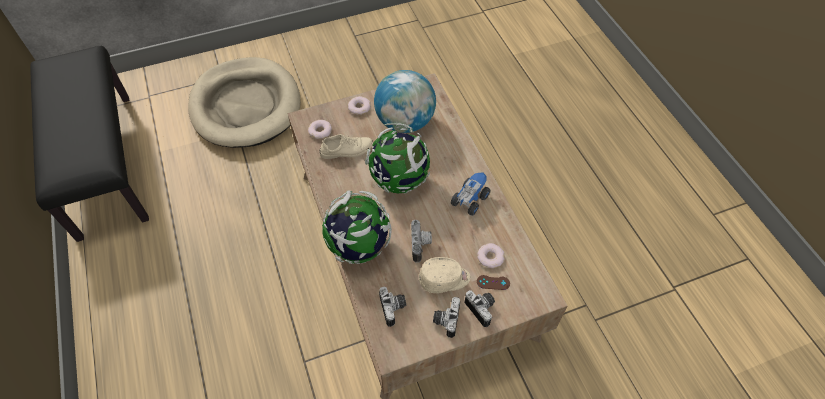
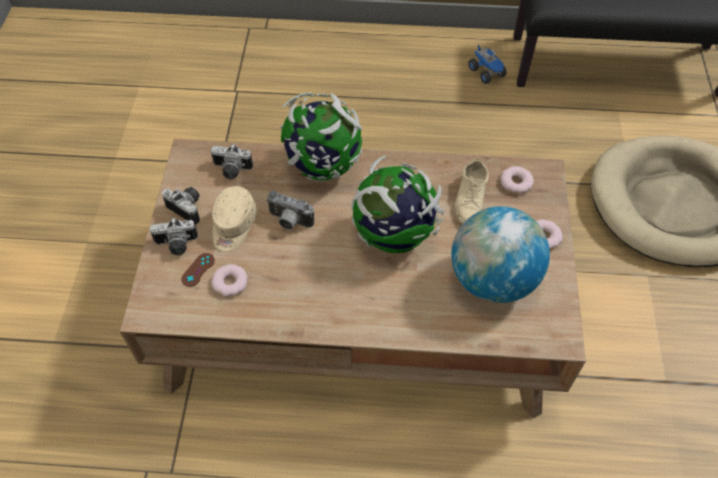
camera: 115 degrees right, 0 degrees up
toy truck [451,172,491,216] -> toy truck moved to [468,44,507,84]

